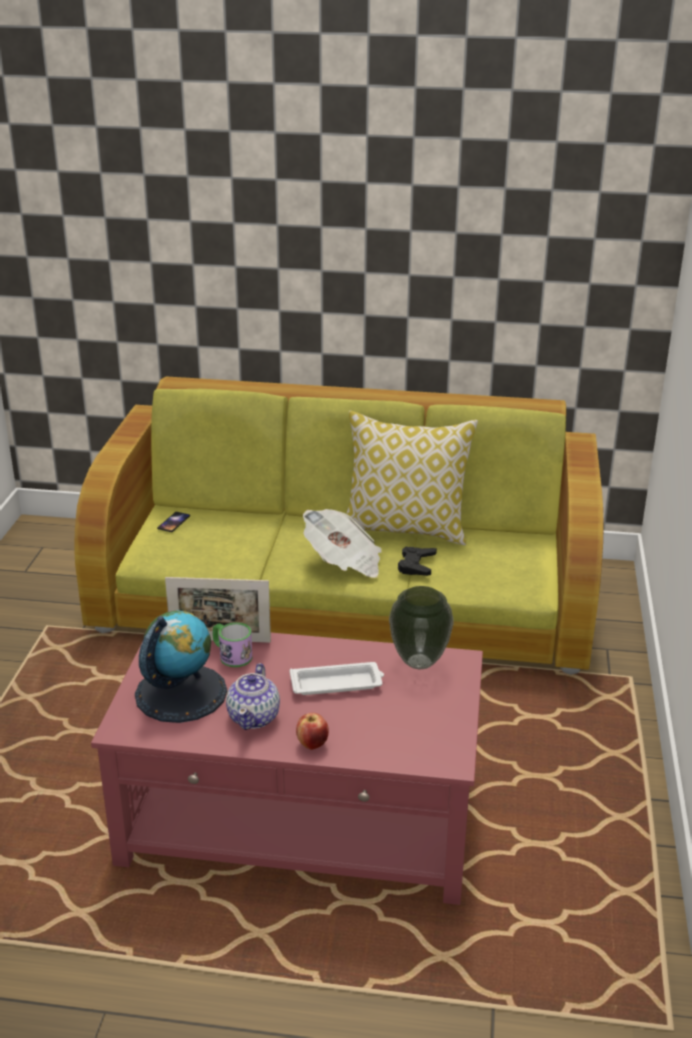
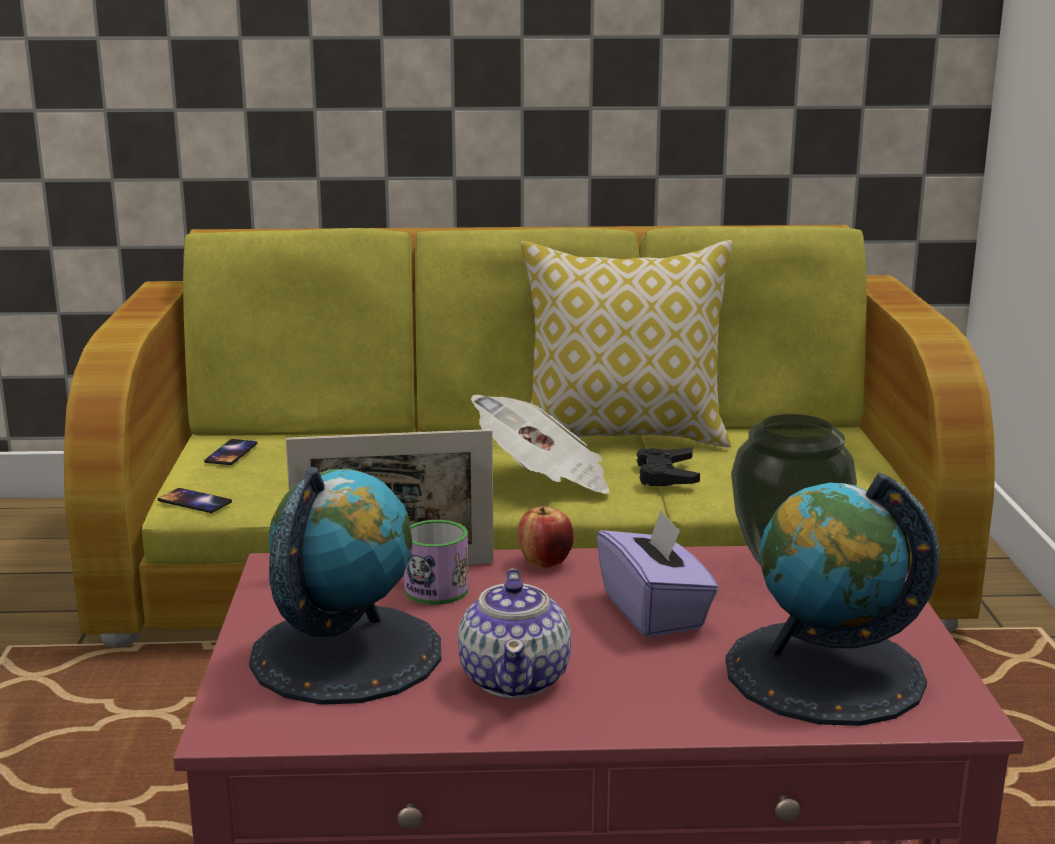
camera: 10 degrees left, 10 degrees down
white tray [289,662,384,695] -> purple tissue box [596,510,719,638]
apple [296,713,329,750] -> apple moved to [518,506,574,569]
none -> phone [158,488,232,513]
none -> globe [726,472,940,726]

